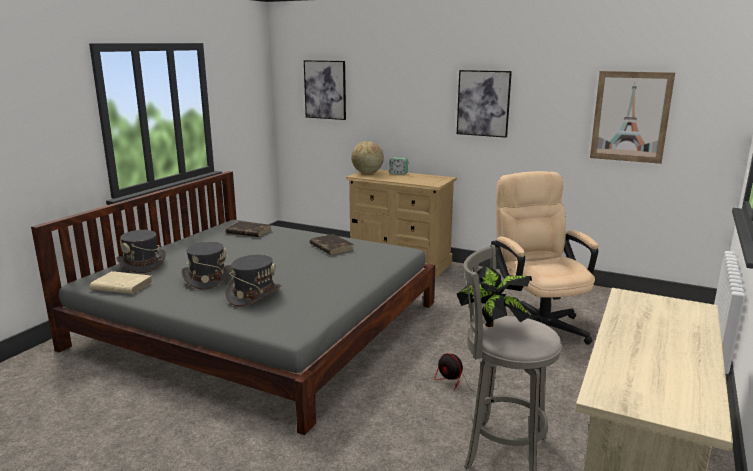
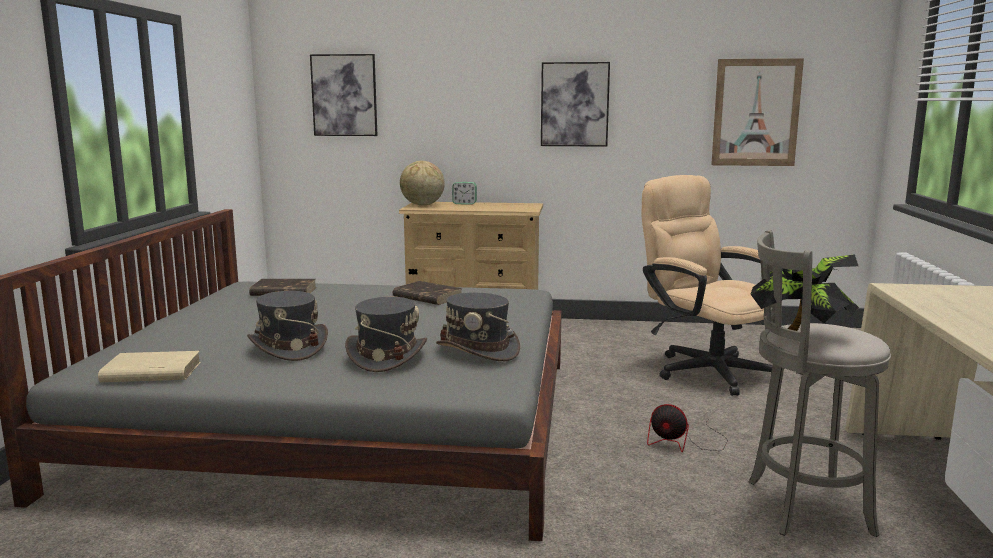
camera: 20 degrees left, 5 degrees down
grey hat [116,230,166,273] -> grey hat moved to [436,293,520,361]

